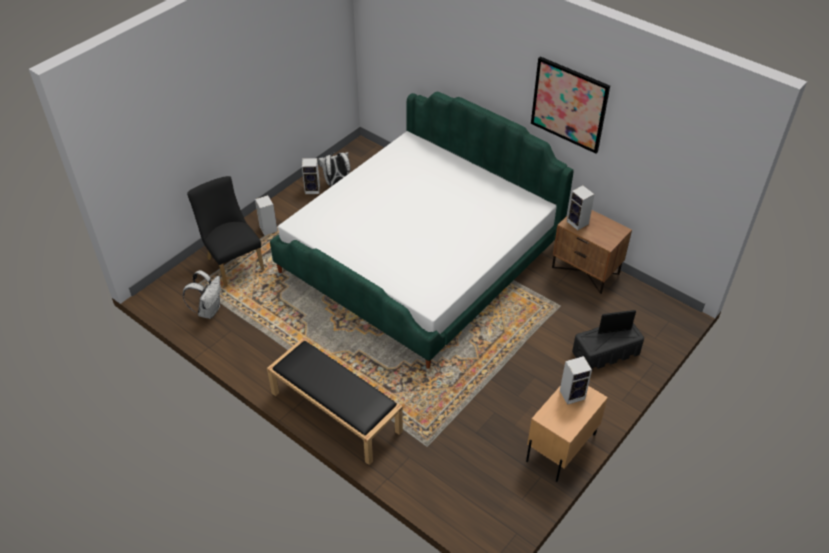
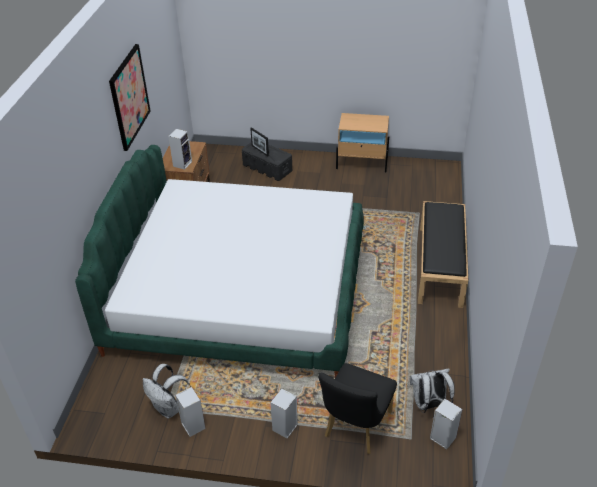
camera: 120 degrees left, 5 degrees down
speaker [560,356,592,405] -> speaker moved to [430,399,462,450]

